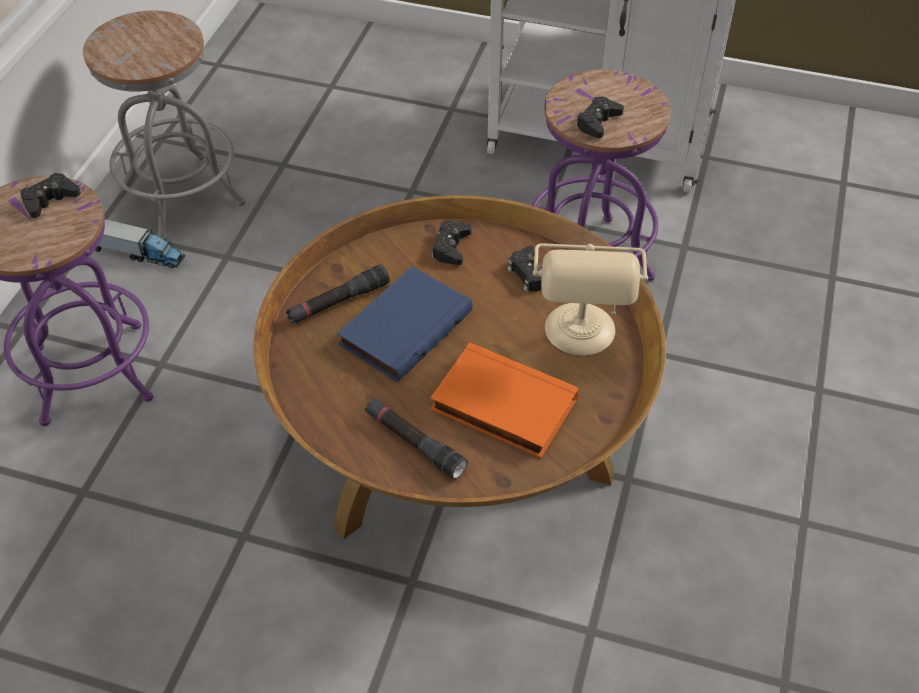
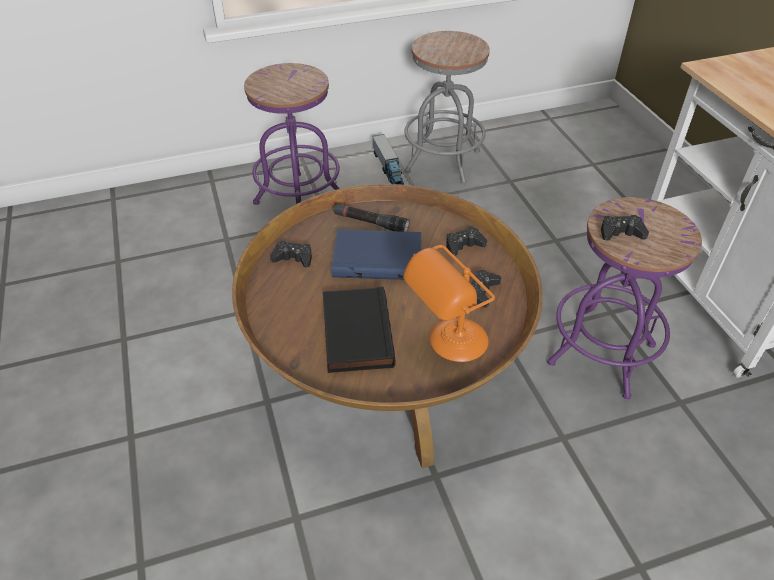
camera: 55 degrees right, 5 degrees down
black game controller [21,173,81,218] -> black game controller moved to [270,241,312,267]
black flashlight [365,398,468,479] -> none
orange book [430,343,579,458] -> black book [323,287,396,373]
beige table lamp [533,243,648,356] -> orange table lamp [403,245,495,362]

